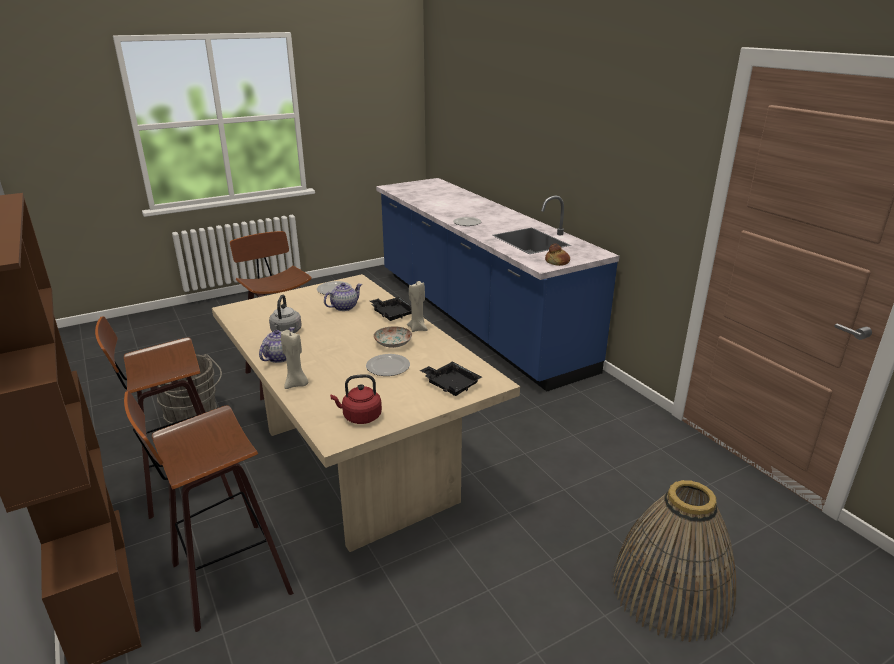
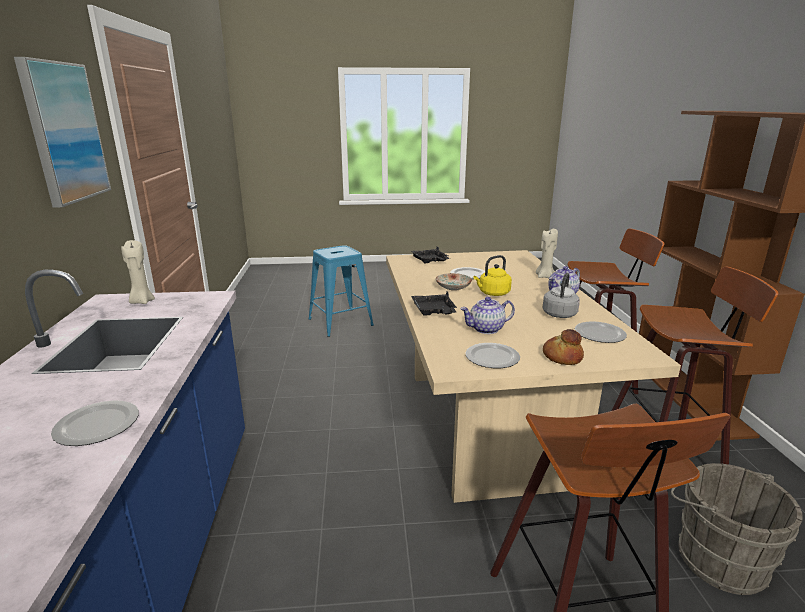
camera: 155 degrees left, 5 degrees down
red kettle [330,374,382,424] -> none
beige candle [407,281,428,332] -> beige candle moved to [121,240,155,304]
bread [545,244,570,266] -> bread moved to [543,329,584,365]
basket [612,480,736,642] -> blue stool [309,245,374,337]
none -> picture [14,57,111,208]
none -> yellow kettle [473,255,512,296]
none -> plate [575,321,627,343]

